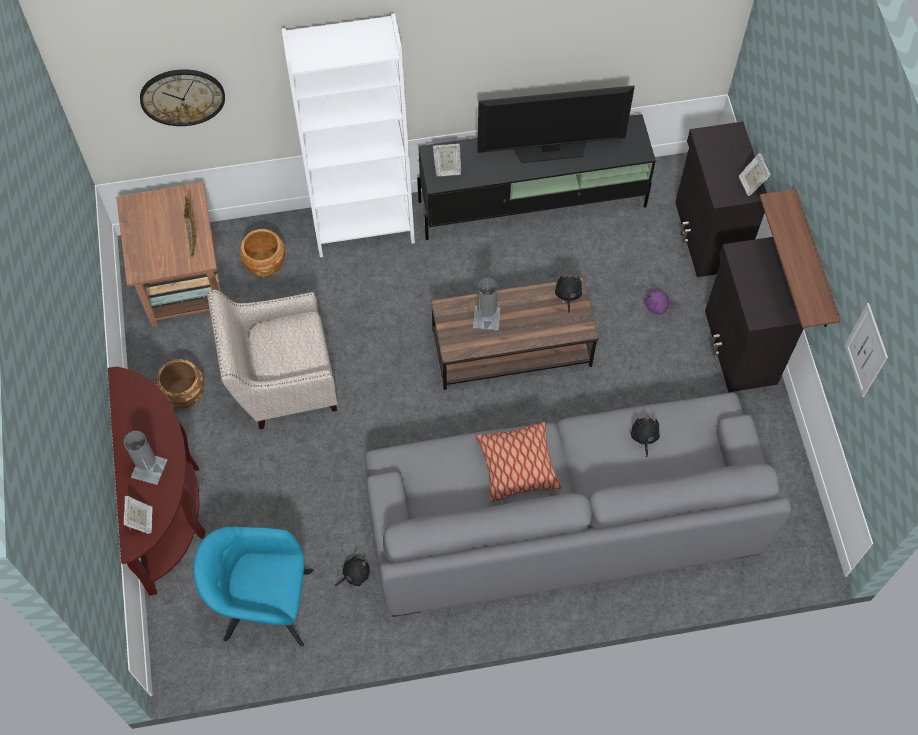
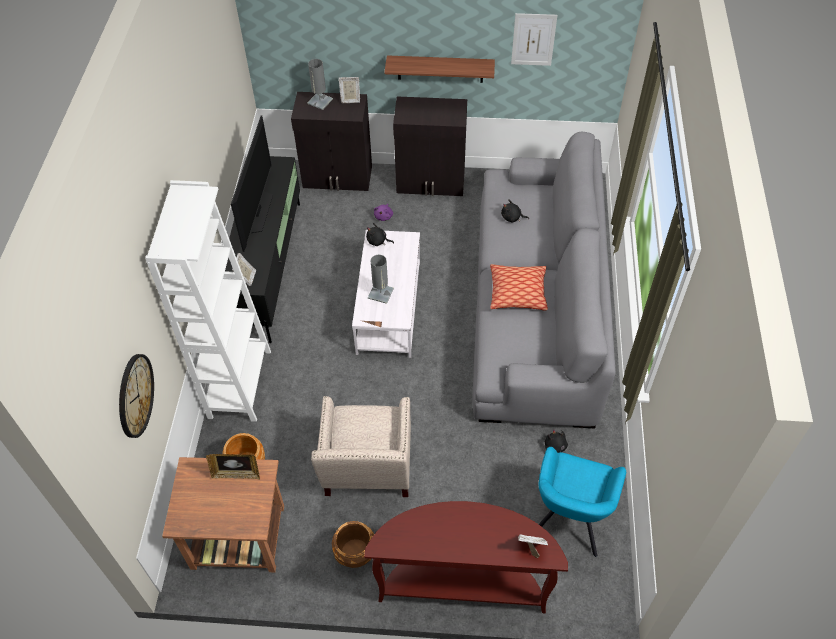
camera: 75 degrees left, 10 degrees down
grey table lamp [124,431,168,485] -> grey table lamp moved to [307,59,333,110]
brown coffee table [431,277,598,390] -> white coffee table [352,230,420,358]

